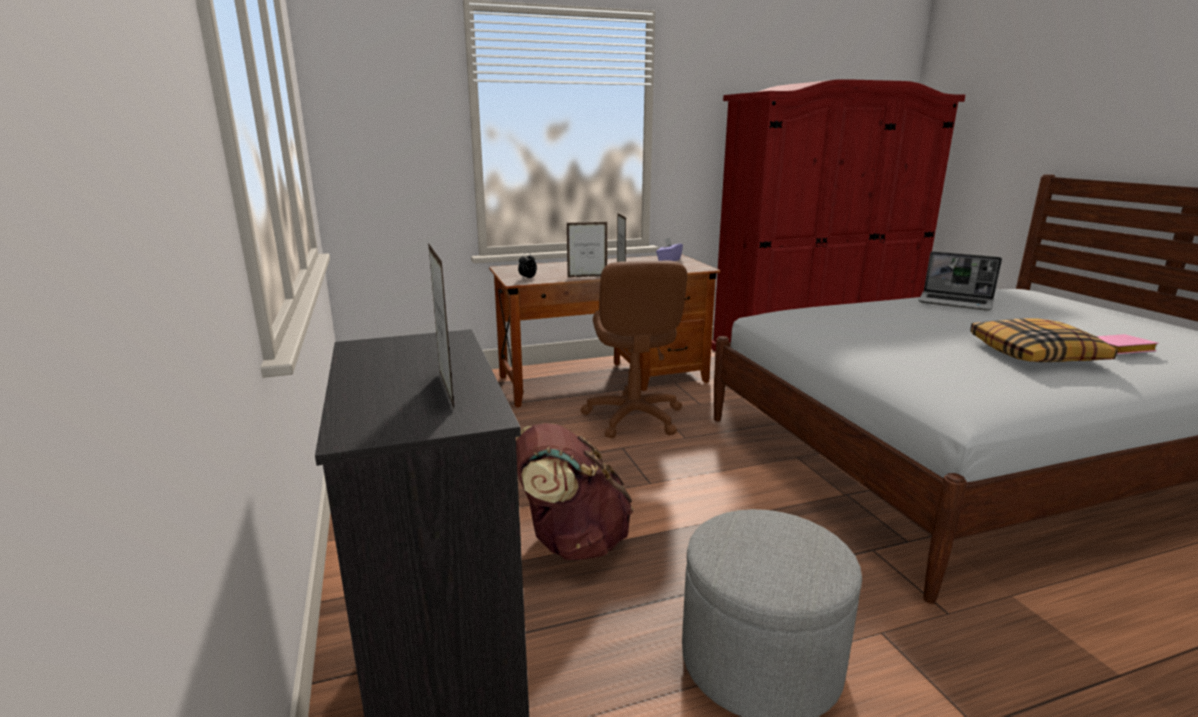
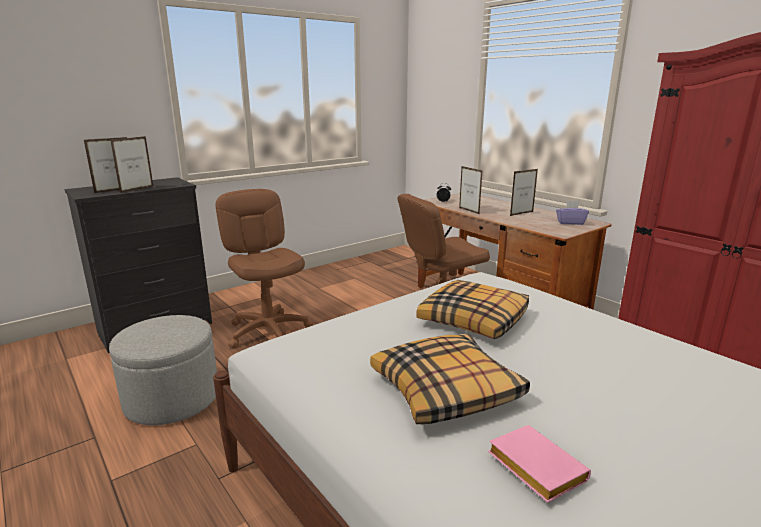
camera: 70 degrees right, 0 degrees up
brown backpack [516,423,634,560] -> brown office chair [215,189,314,348]
laptop [918,251,1002,311] -> none
none -> picture frame [110,136,154,193]
none -> pillow [416,280,529,339]

